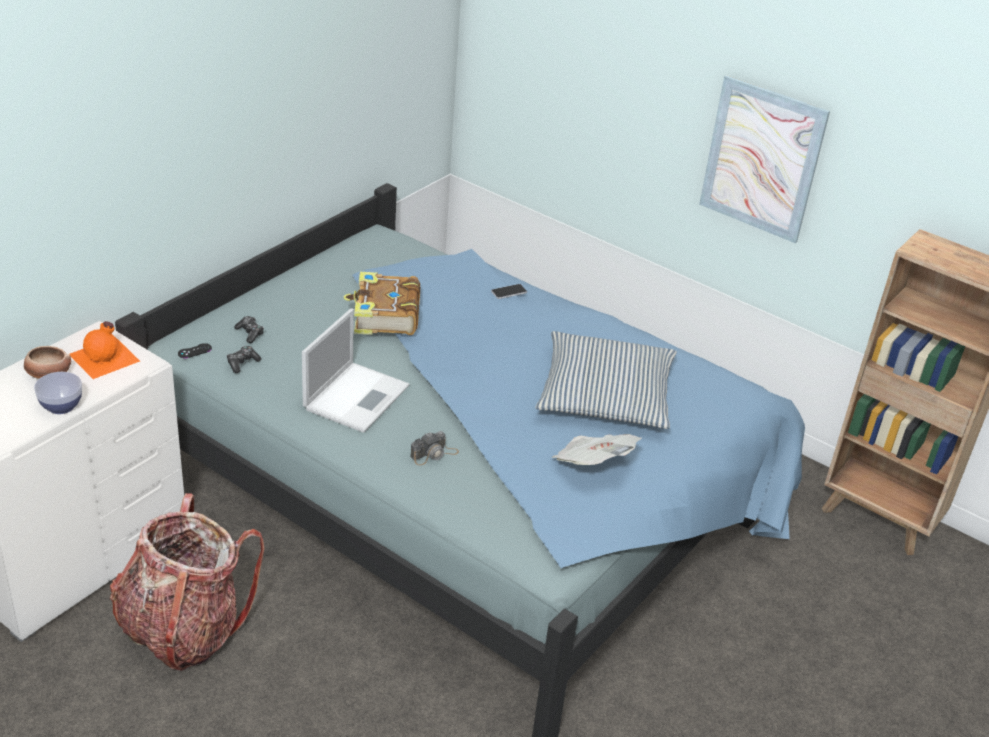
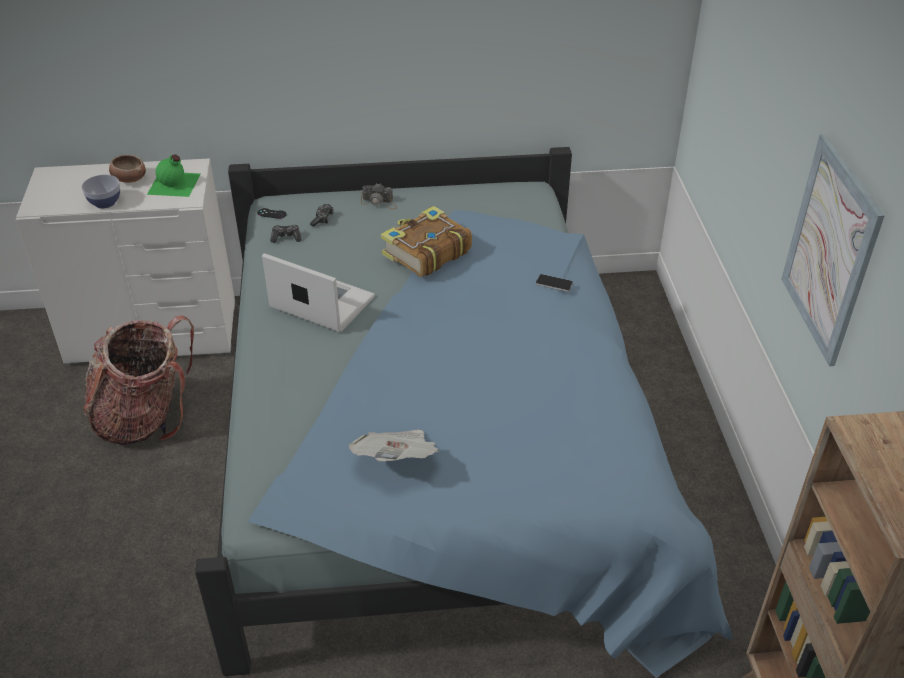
camera: 50 degrees right, 5 degrees up
orange bottle [70,321,140,379] -> green bottle [147,154,200,197]
laptop [302,309,409,433] -> laptop turned 135 degrees counterclockwise [262,253,375,332]
camera [410,431,459,465] -> camera moved to [361,184,397,209]
pillow [535,331,677,429] -> none

